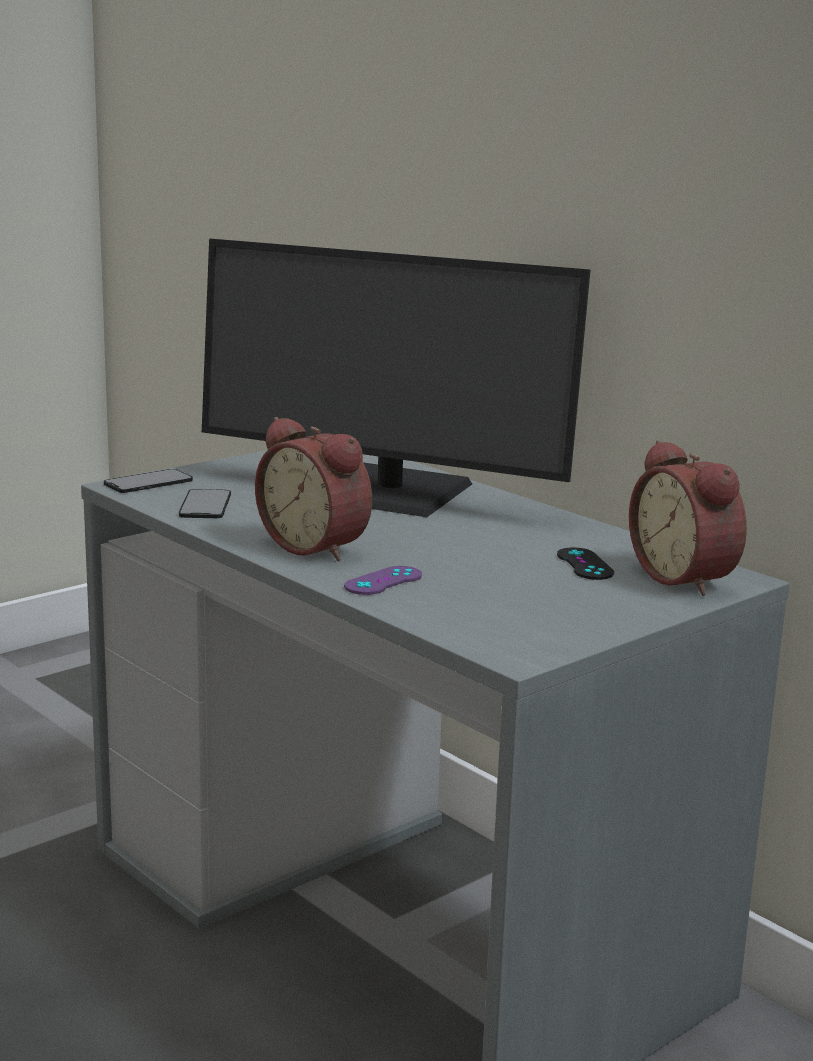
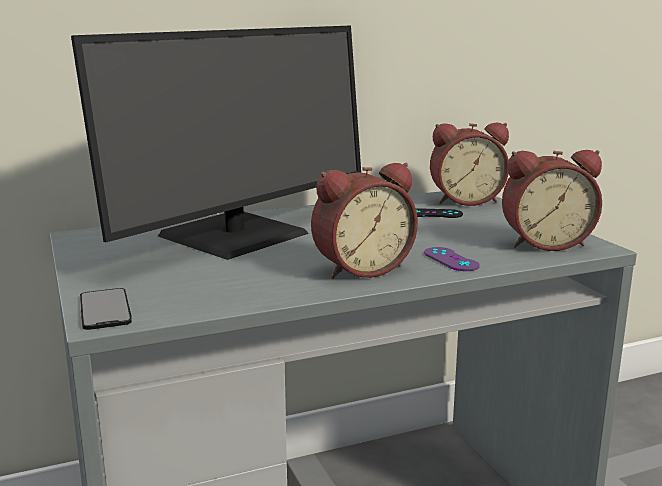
camera: 70 degrees left, 0 degrees up
phone [179,489,231,518] -> none
none -> alarm clock [502,150,602,251]

